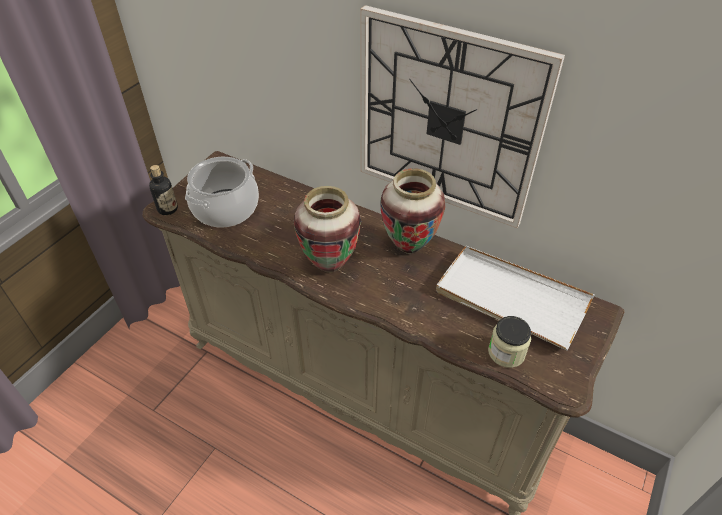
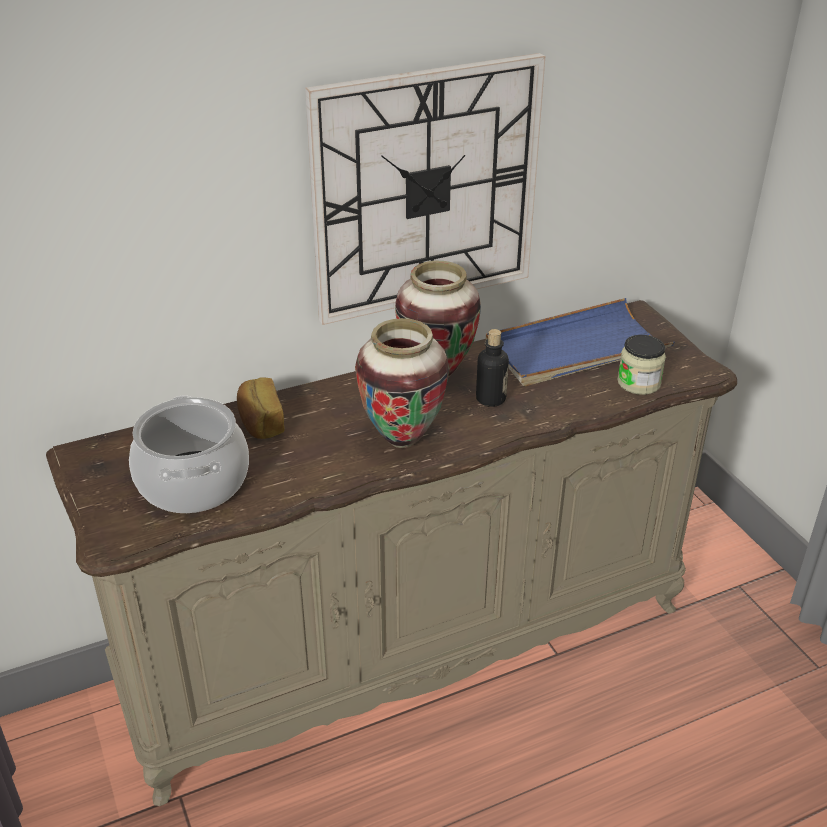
camera: 55 degrees left, 10 degrees down
bottle [149,165,178,215] -> bottle moved to [476,329,509,407]
white tray [436,246,594,351] -> blue tray [485,298,675,386]
none -> bread [237,377,285,439]

